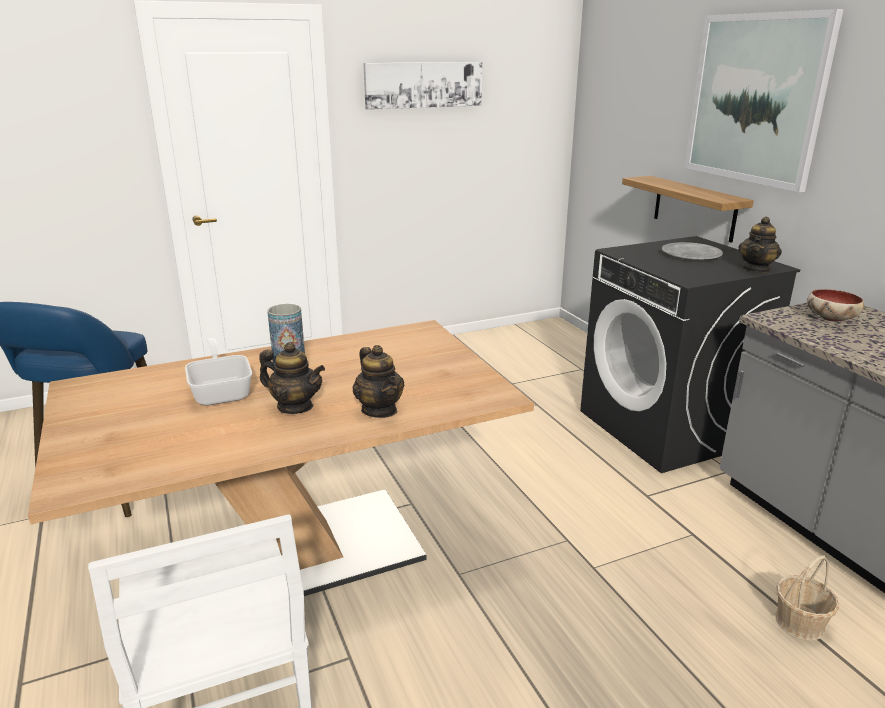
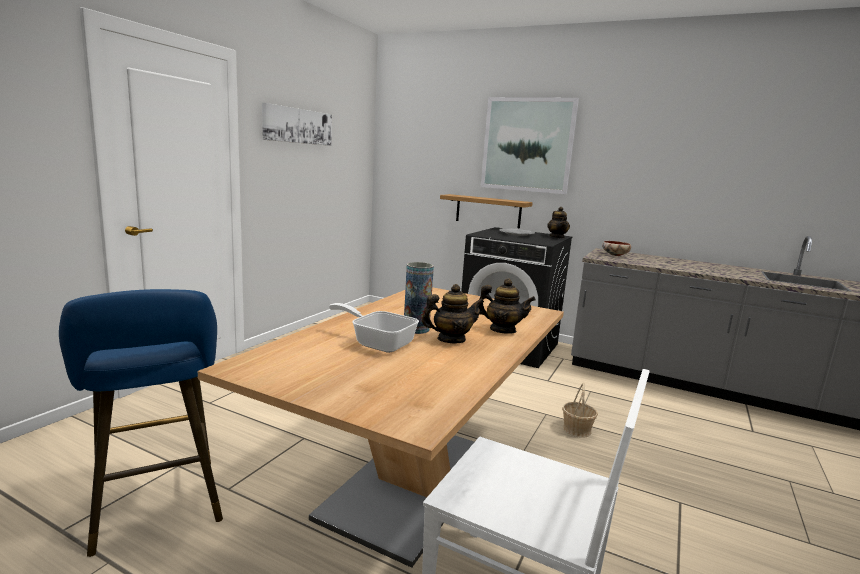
camera: 40 degrees left, 10 degrees down
basket [775,555,839,641] -> basket moved to [562,383,598,438]

